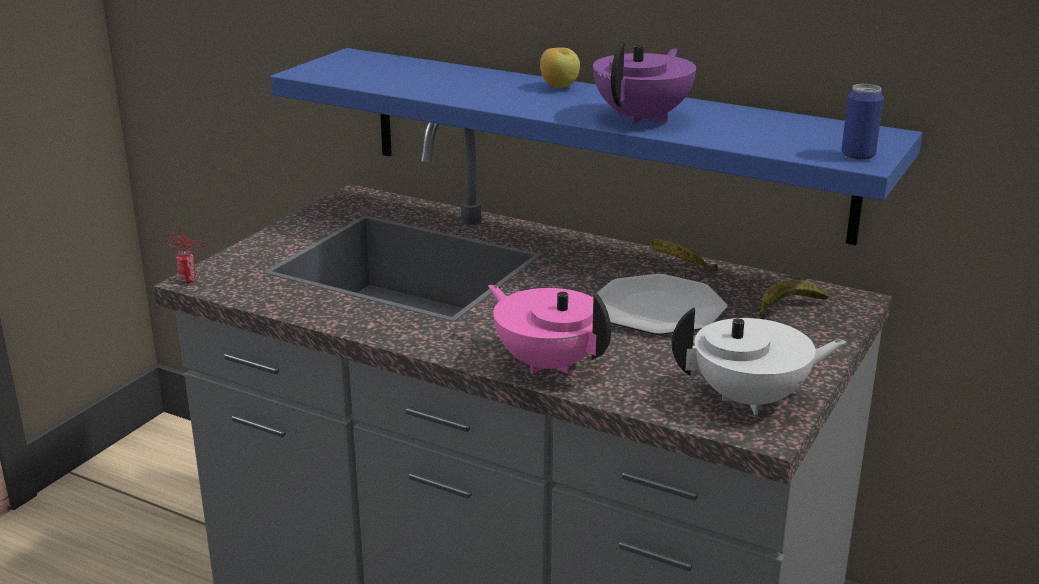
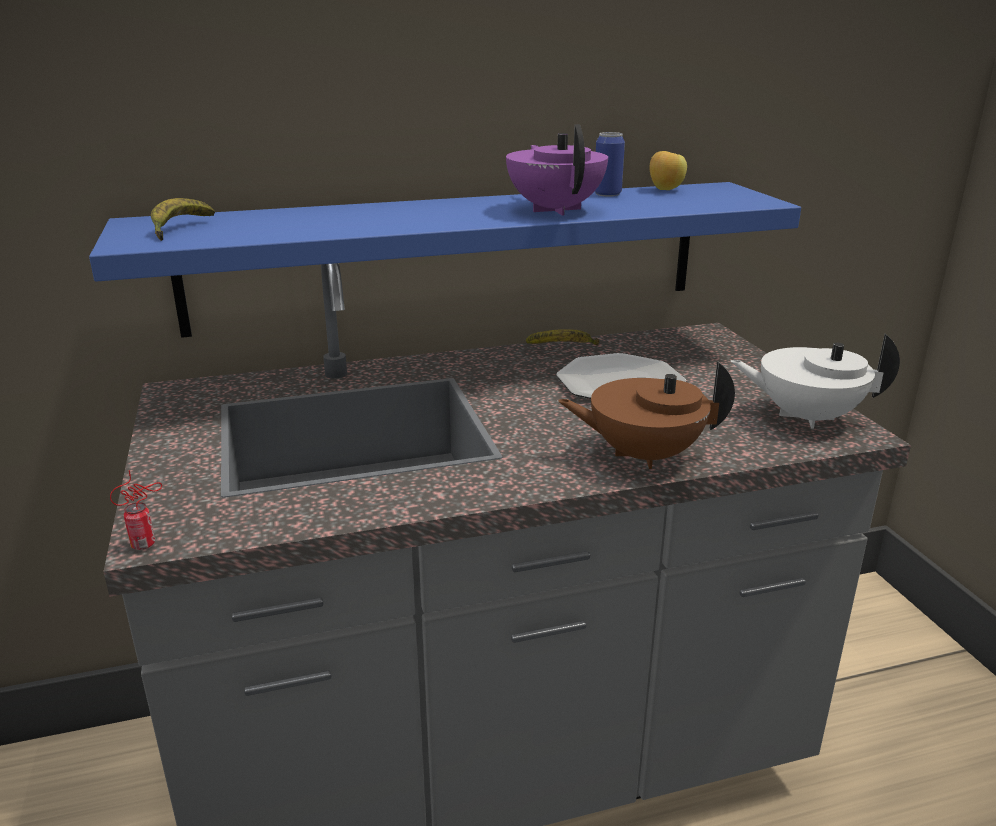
camera: 45 degrees left, 0 degrees up
pink teapot [488,285,611,374] -> brown teapot [558,361,735,469]
apple [540,47,580,88] -> apple moved to [649,151,687,190]
white teapot [672,308,846,416] -> white teapot turned 120 degrees counterclockwise [730,333,900,429]
banana [759,280,829,319] -> banana moved to [151,198,215,241]
can [841,84,884,160] -> can moved to [594,132,625,197]

